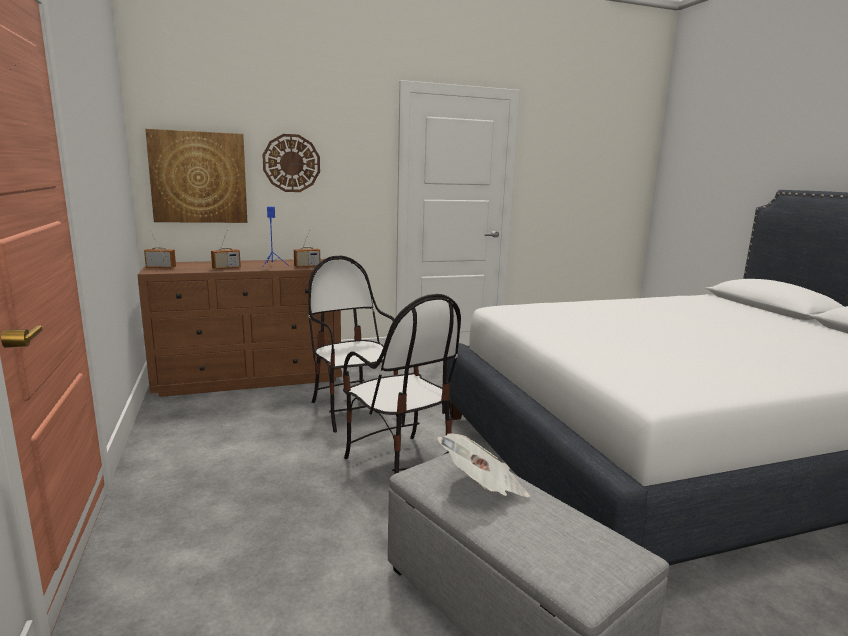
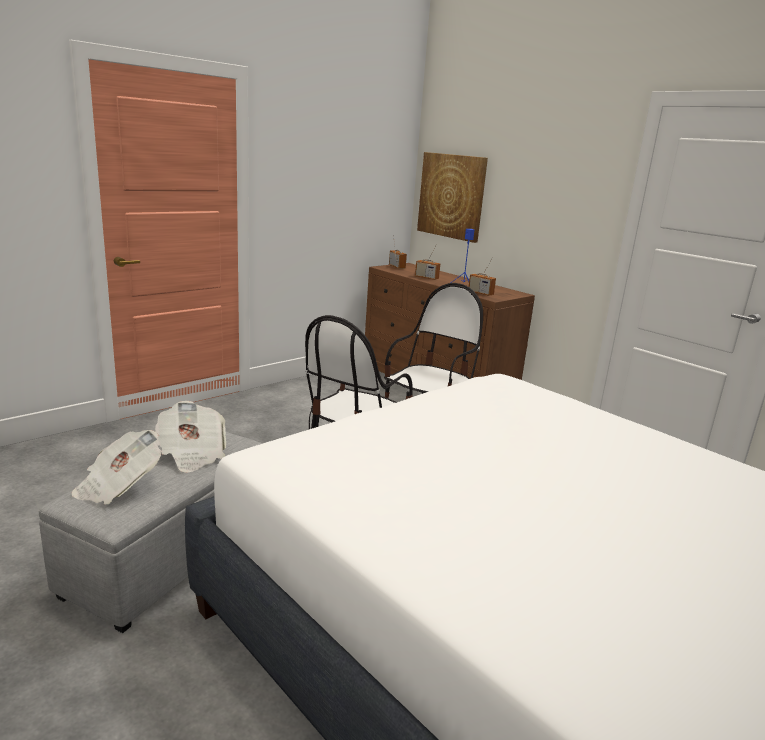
camera: 65 degrees right, 5 degrees up
wall clock [263,134,320,192] -> none
none -> newspaper [72,430,161,505]

